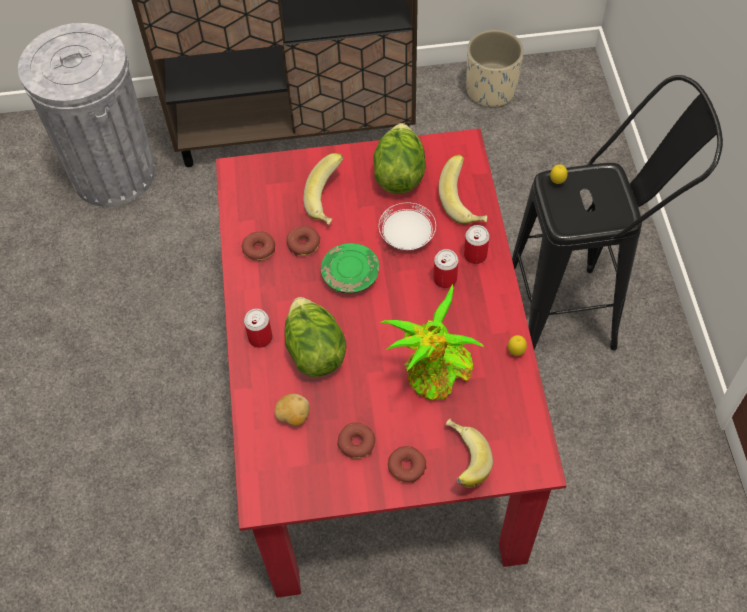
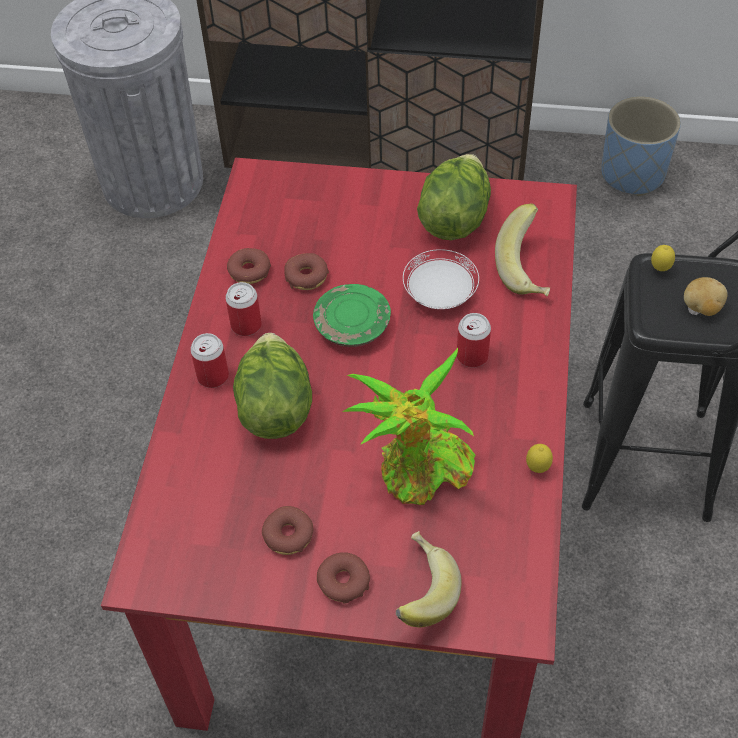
camera: 15 degrees right, 5 degrees down
potato [275,394,310,426] -> potato moved to [684,277,728,316]
banana [303,153,344,225] -> none
can [464,225,489,264] -> can moved to [225,282,262,336]
beige planter [466,30,524,108] -> blue planter [601,96,681,196]

